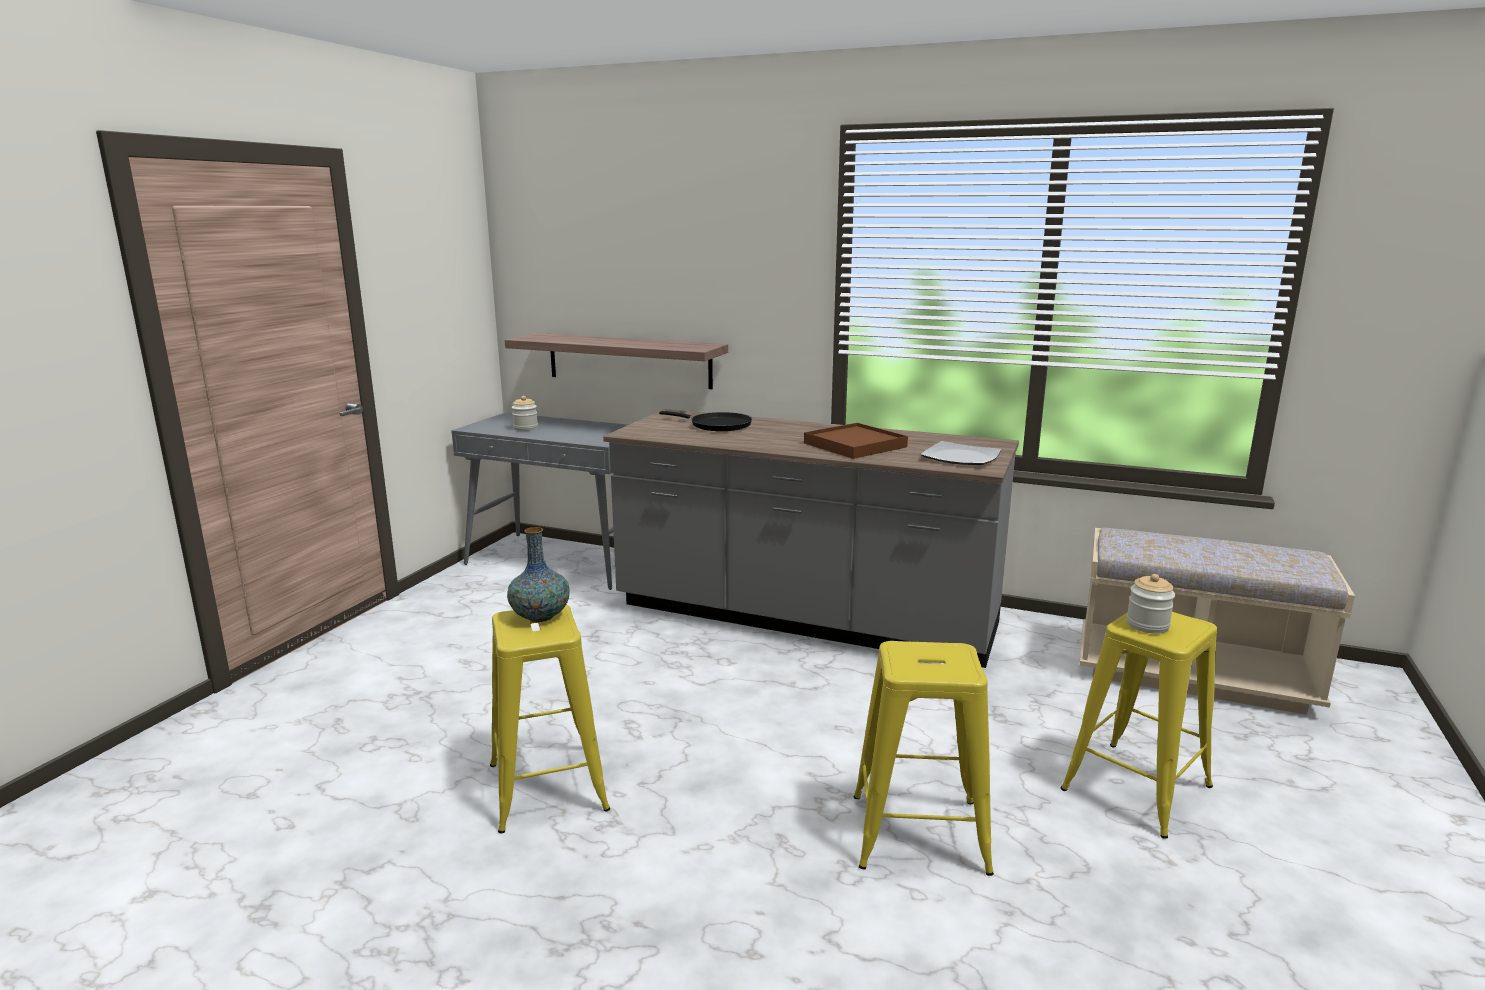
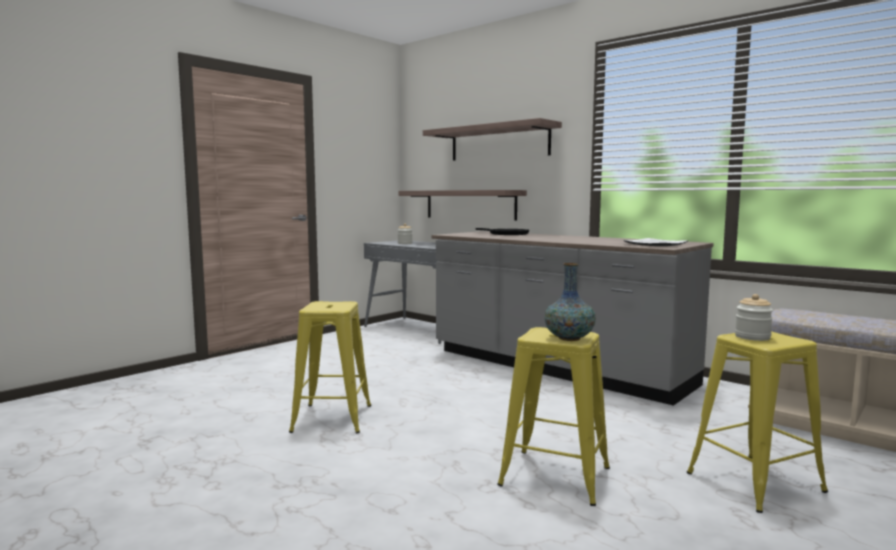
camera: 20 degrees right, 10 degrees down
vase [507,527,570,622] -> vase moved to [545,263,596,341]
brown tray [804,423,908,459] -> none
none -> shelf [423,118,562,161]

